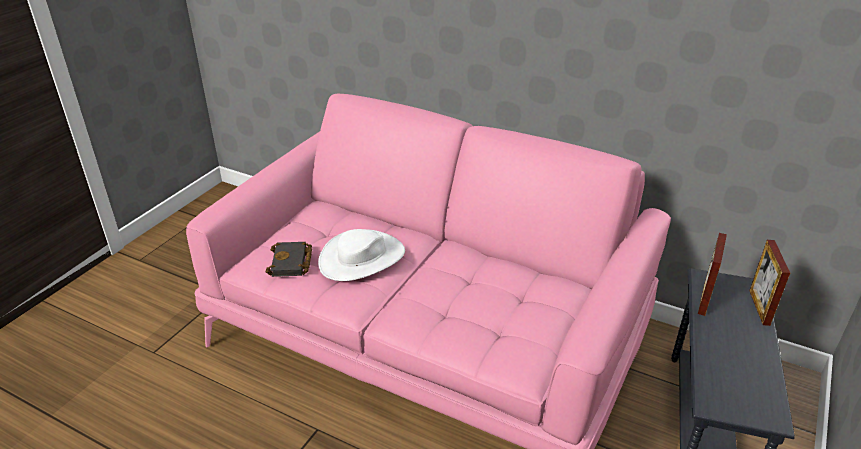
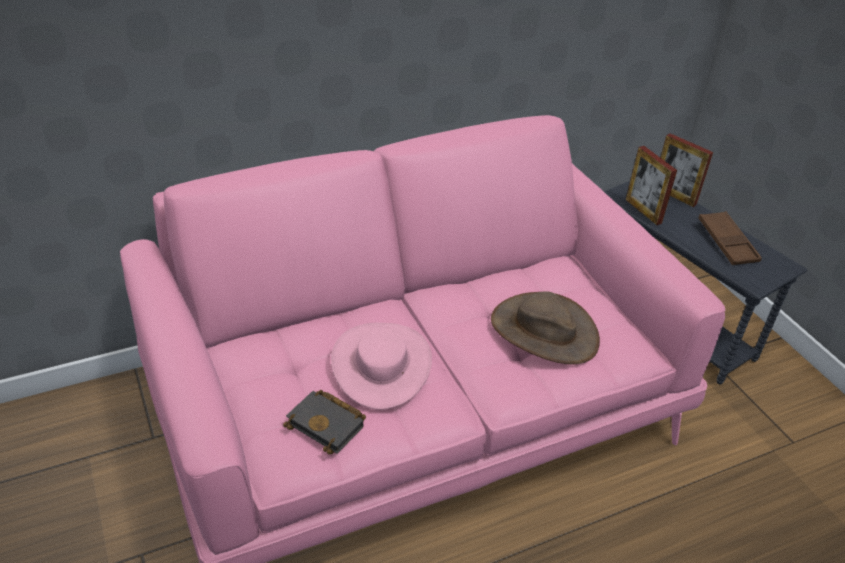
camera: 55 degrees left, 5 degrees up
white hat [318,229,405,281] -> pink hat [331,323,432,410]
none -> brown hat [491,291,600,364]
none -> brown tray [698,211,762,265]

